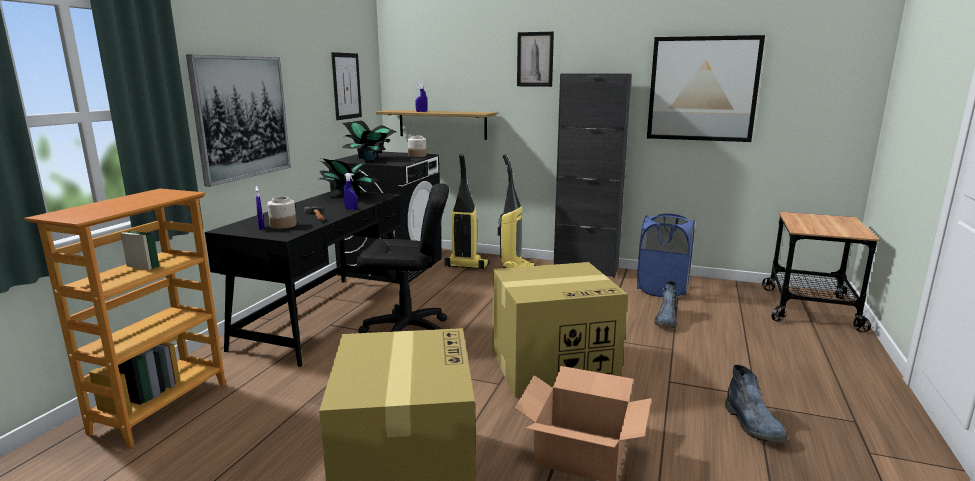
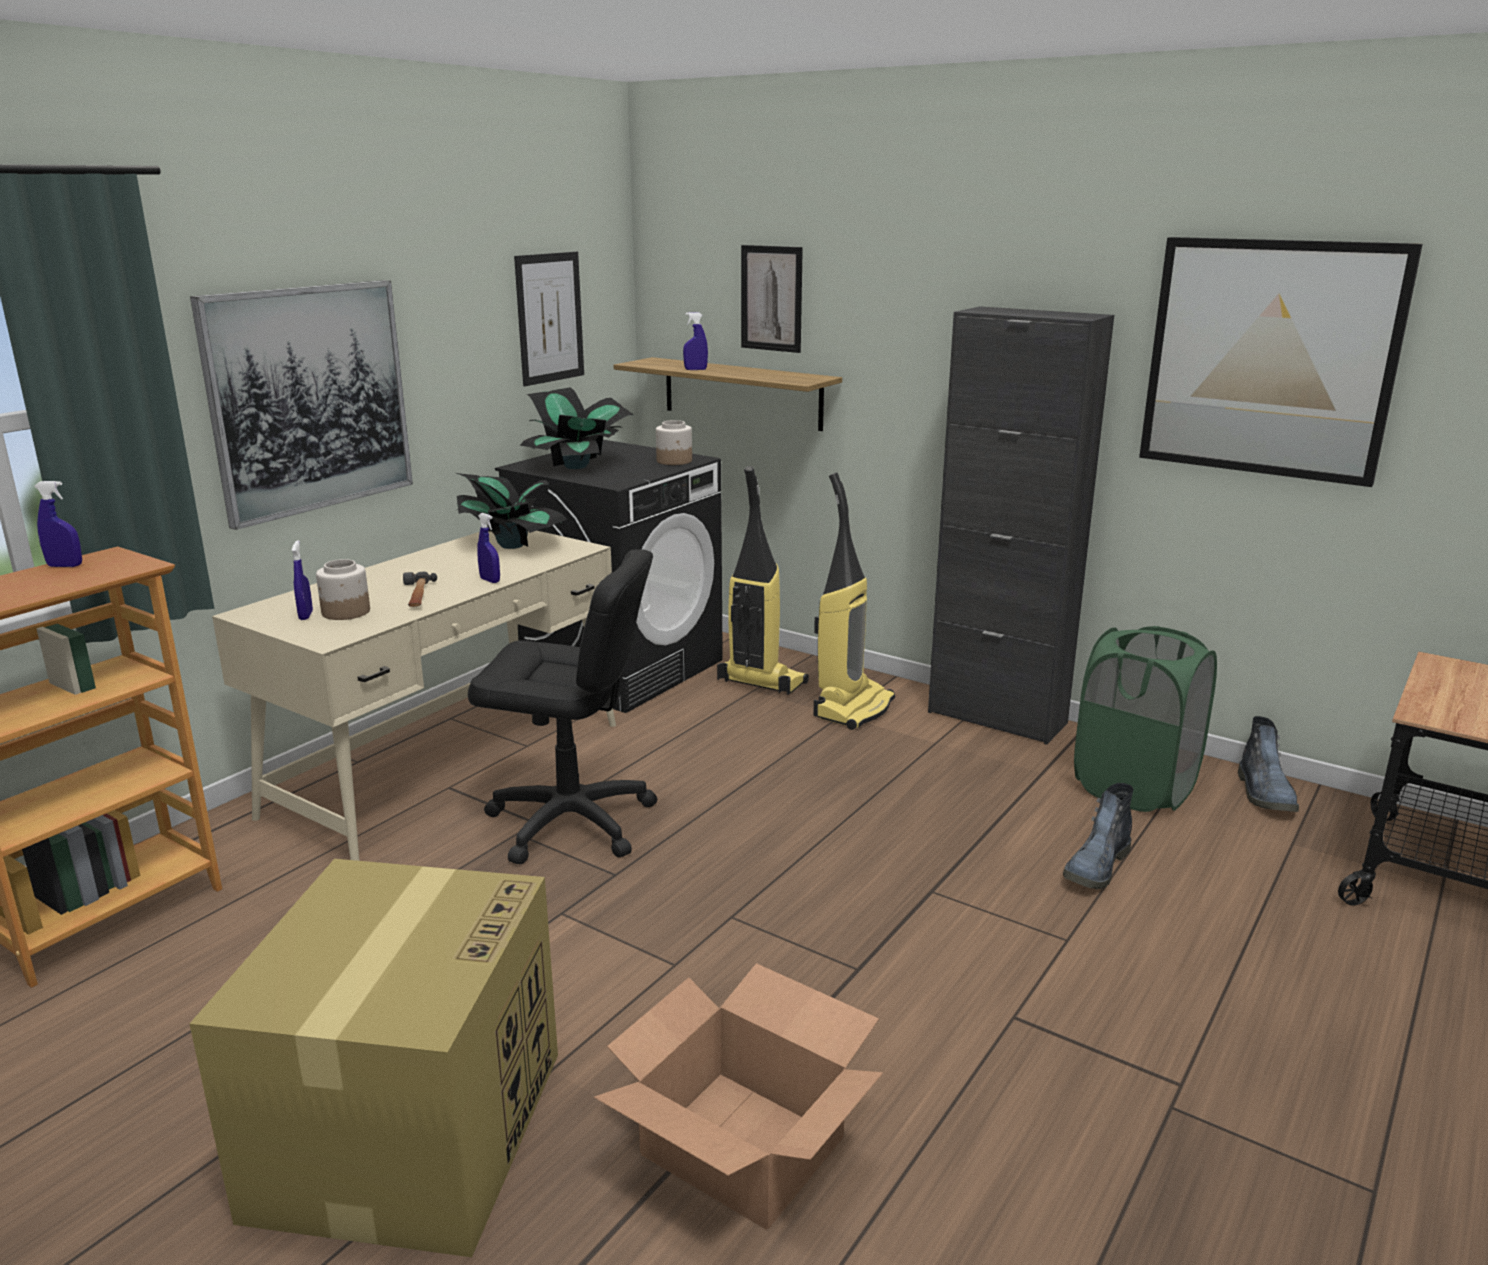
camera: 15 degrees right, 5 degrees up
black desk [205,190,403,367] -> beige desk [212,531,616,861]
cardboard box [493,262,628,398] -> none
picture [517,32,554,87] -> picture moved to [741,245,803,353]
blue laundry basket [637,213,695,297] -> green laundry basket [1074,626,1217,812]
boot [725,365,788,442] -> boot moved to [1238,716,1299,812]
none -> blue spray bottle [34,481,82,567]

